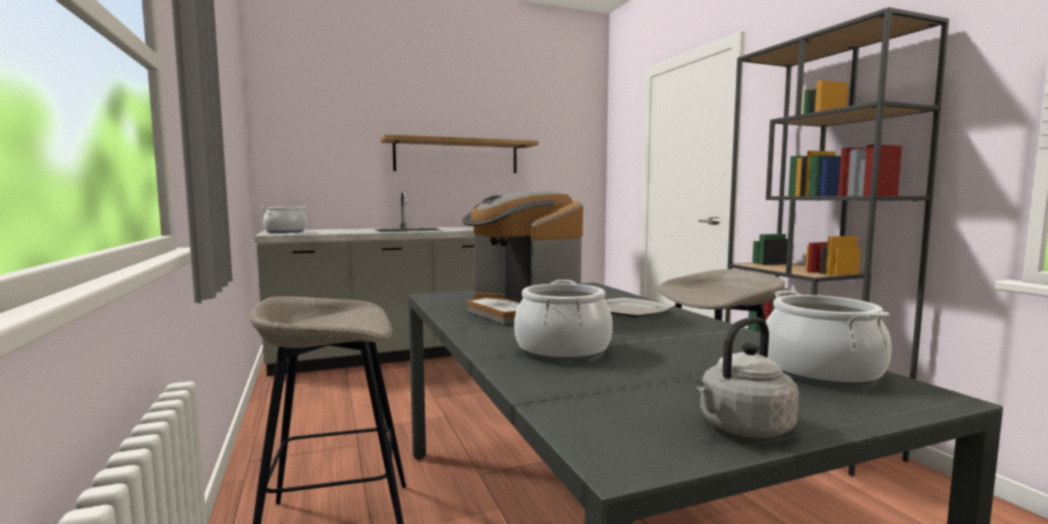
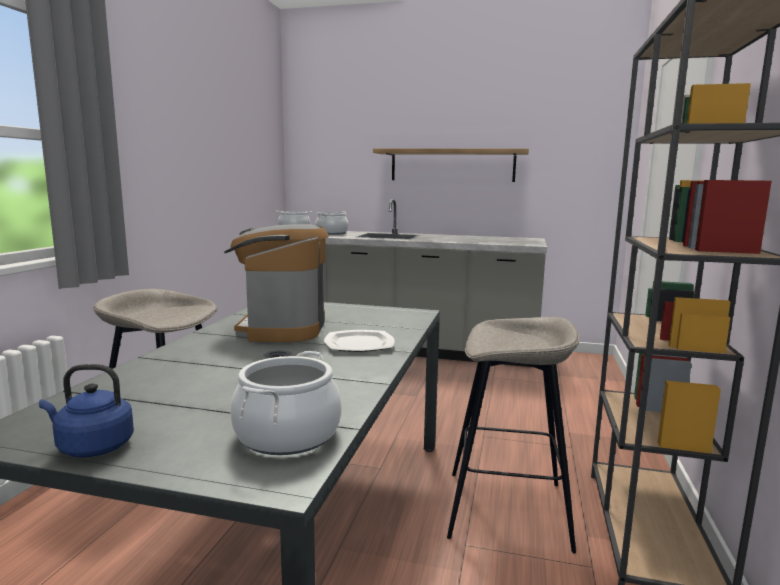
camera: 35 degrees right, 5 degrees up
cooking pot [514,280,613,361] -> cooking pot moved to [315,212,348,235]
grey kettle [695,317,799,438] -> blue kettle [39,364,134,458]

